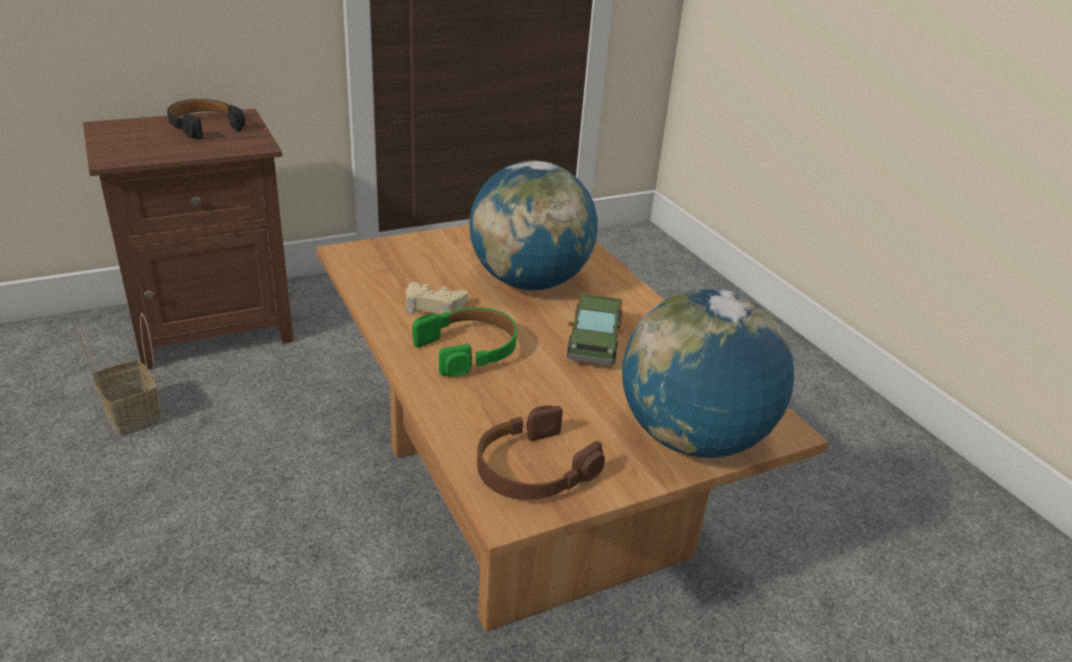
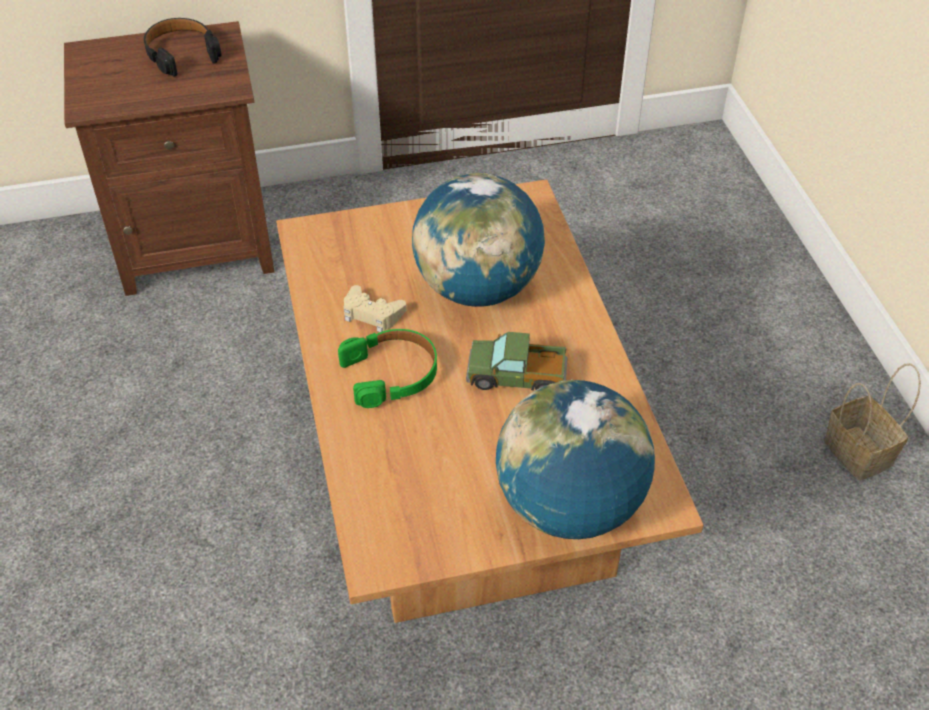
camera: 15 degrees right, 15 degrees up
basket [79,313,162,436] -> basket moved to [824,363,921,480]
brown headphones [477,405,605,500] -> none
toy truck [567,294,623,365] -> toy truck turned 75 degrees clockwise [466,332,568,391]

